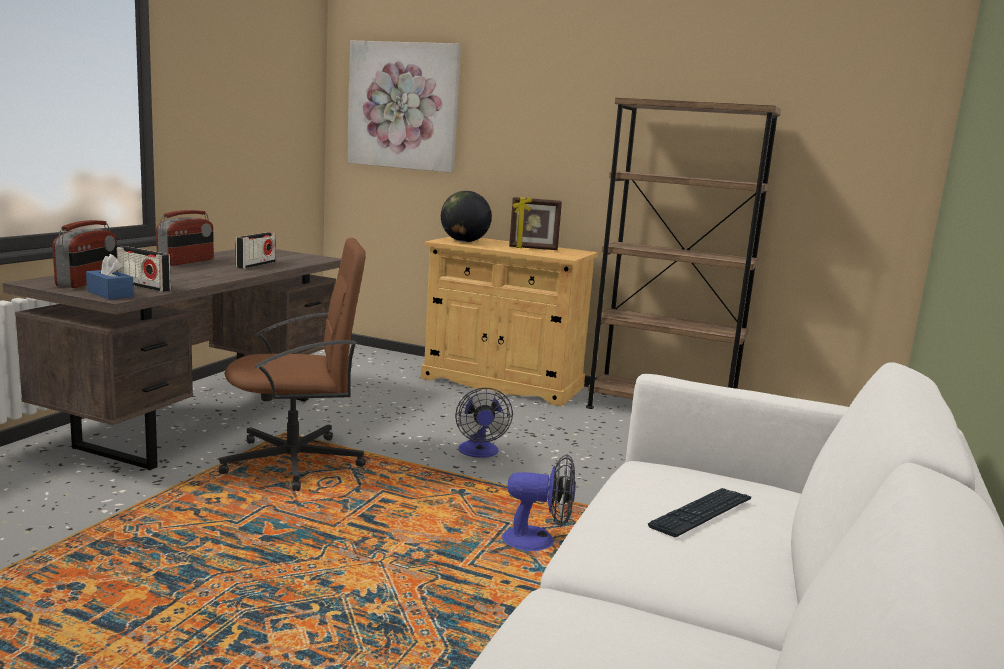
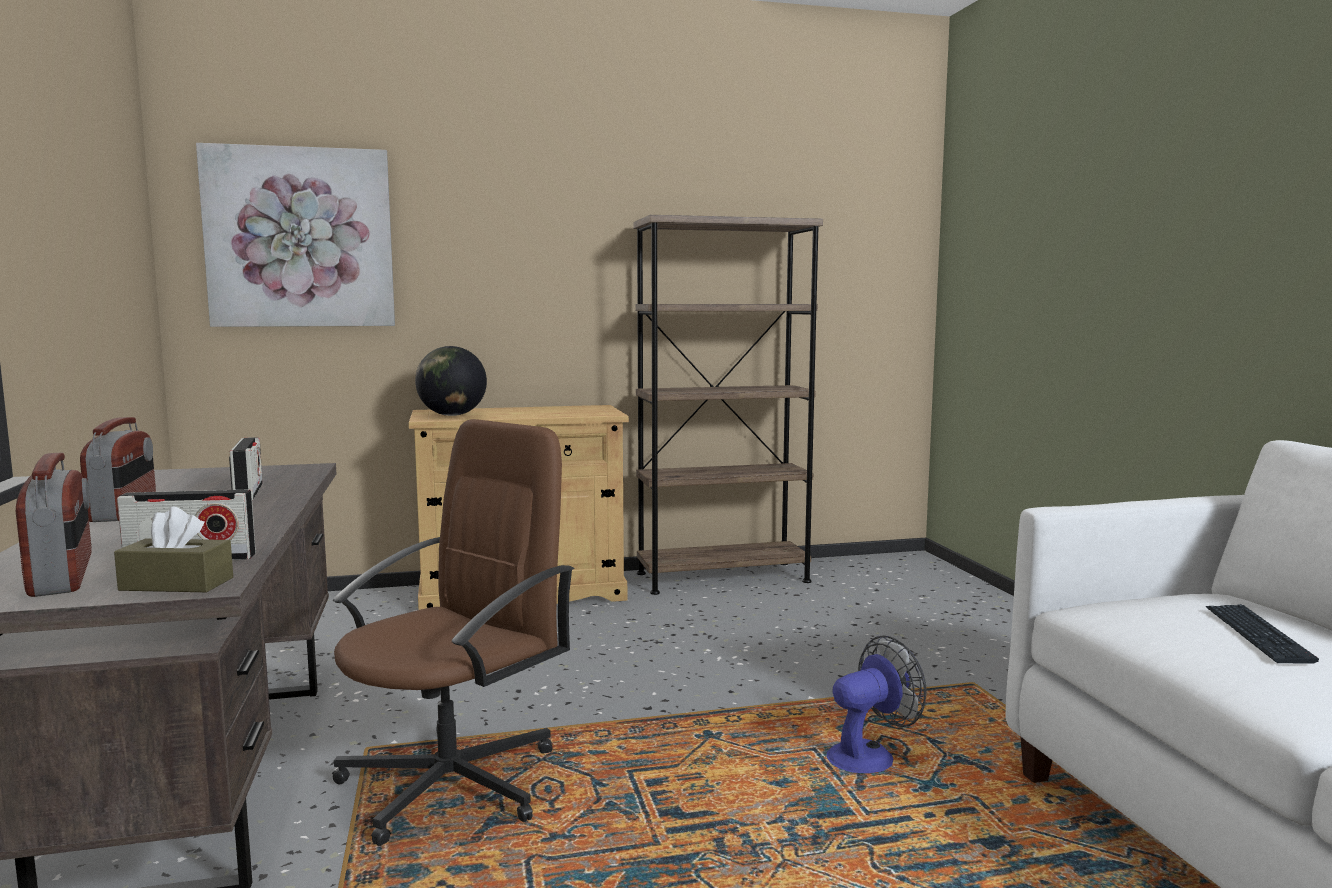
camera: 35 degrees left, 5 degrees down
blue tissue box [86,254,134,300] -> brown tissue box [114,506,233,592]
fan [455,388,513,458] -> none
picture frame [509,197,562,250] -> none

